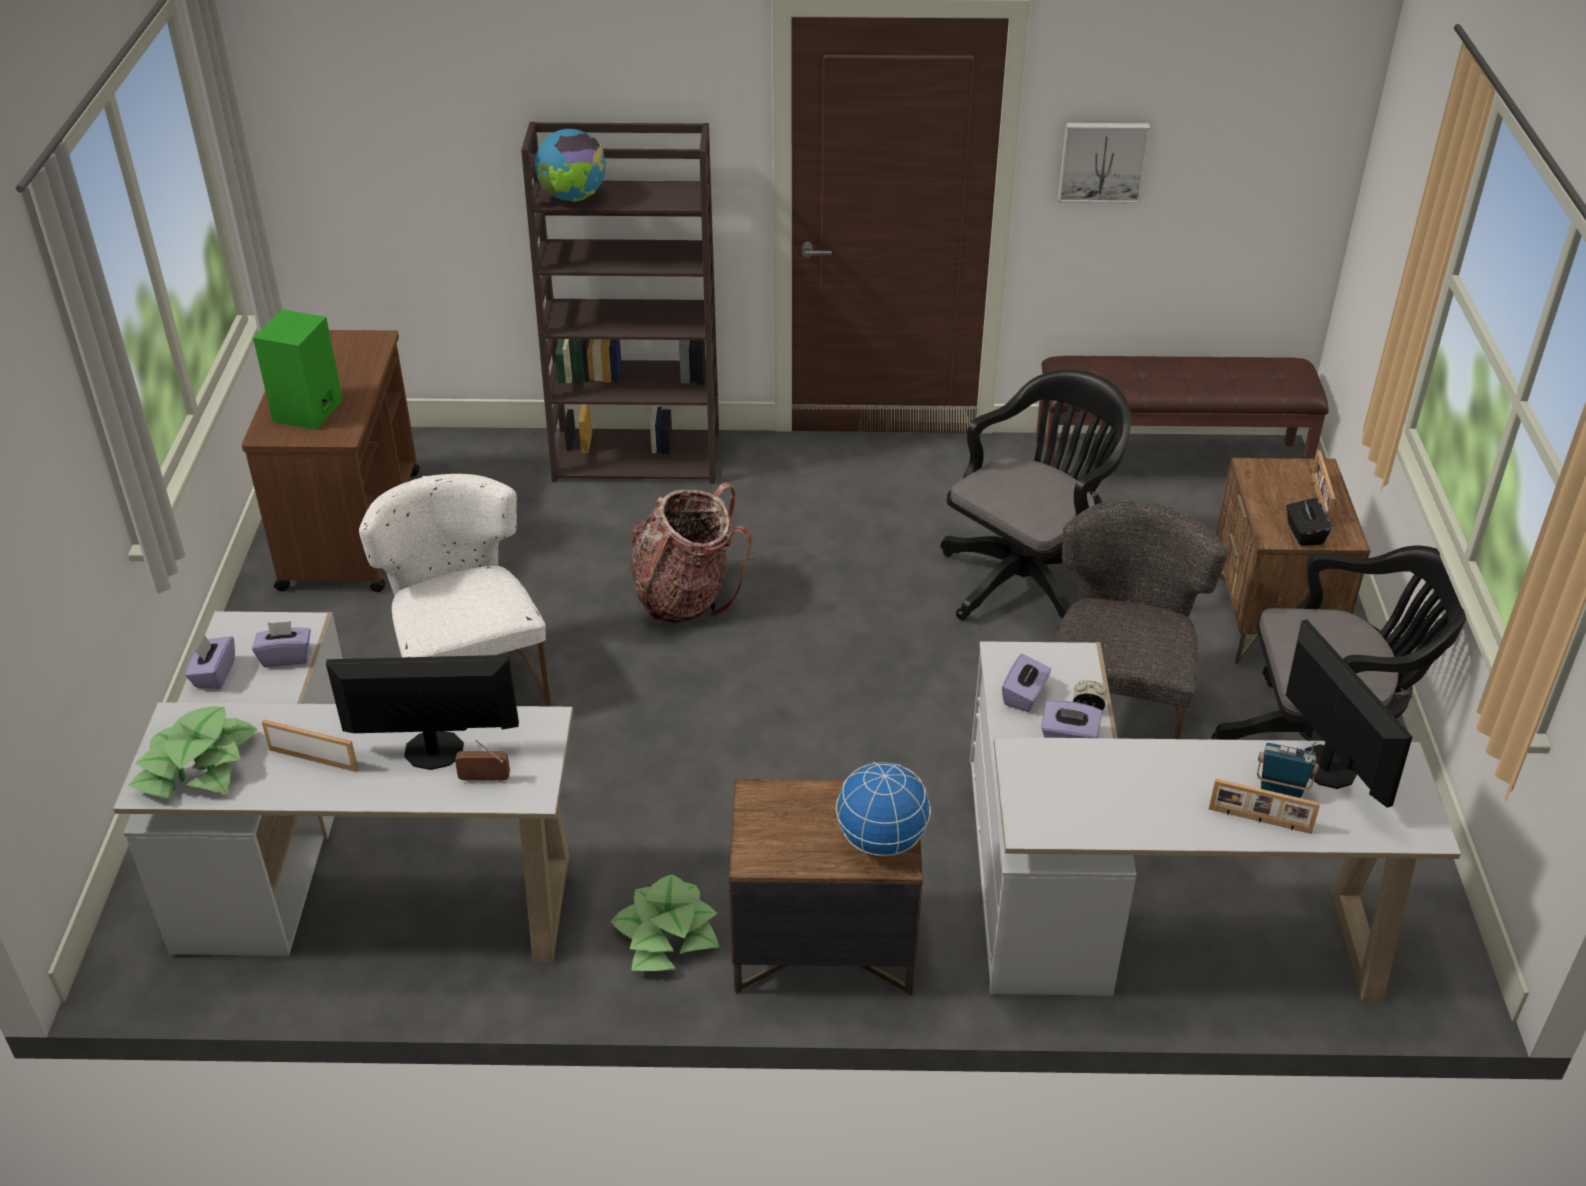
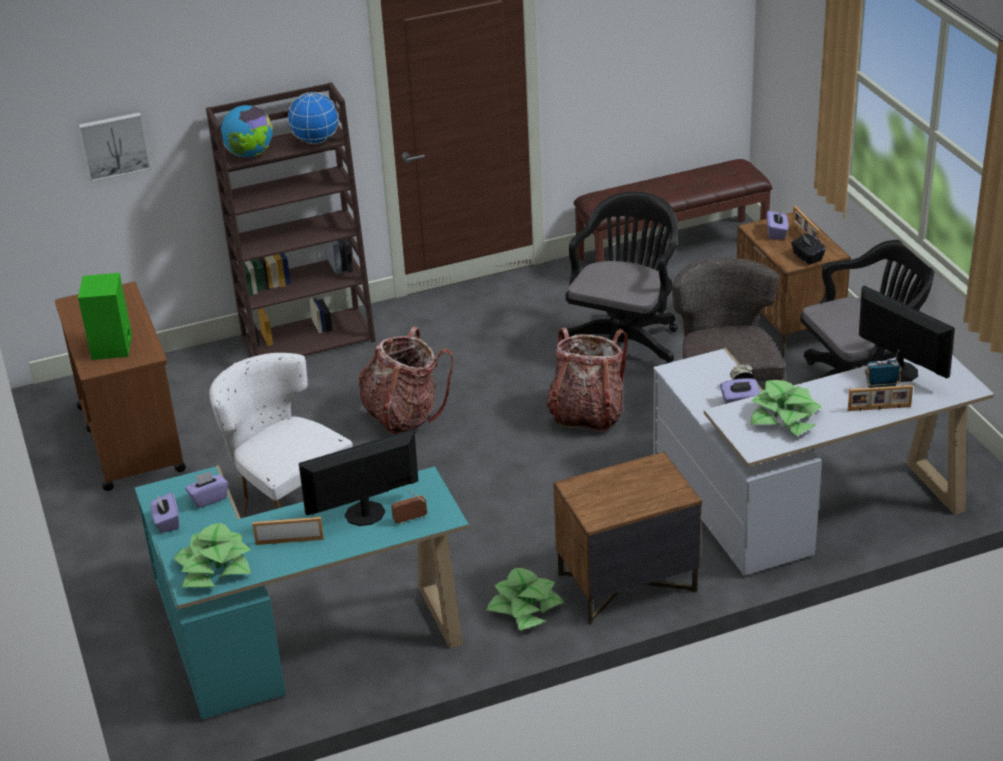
camera: 20 degrees left, 5 degrees down
white desk [113,611,573,962] -> turquoise desk [135,465,469,720]
globe [836,762,931,856] -> globe moved to [288,92,339,144]
purple tissue box [1002,654,1051,712] -> purple tissue box moved to [767,211,788,239]
picture [1058,123,1150,203] -> picture moved to [79,112,151,182]
none -> backpack [546,328,628,432]
none -> potted plant [751,380,822,437]

